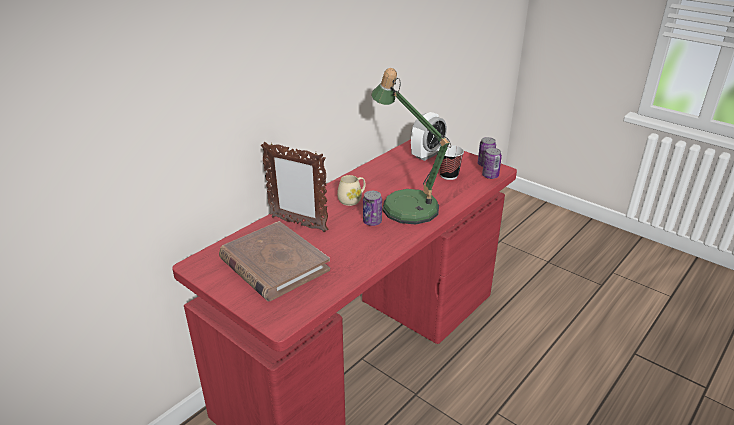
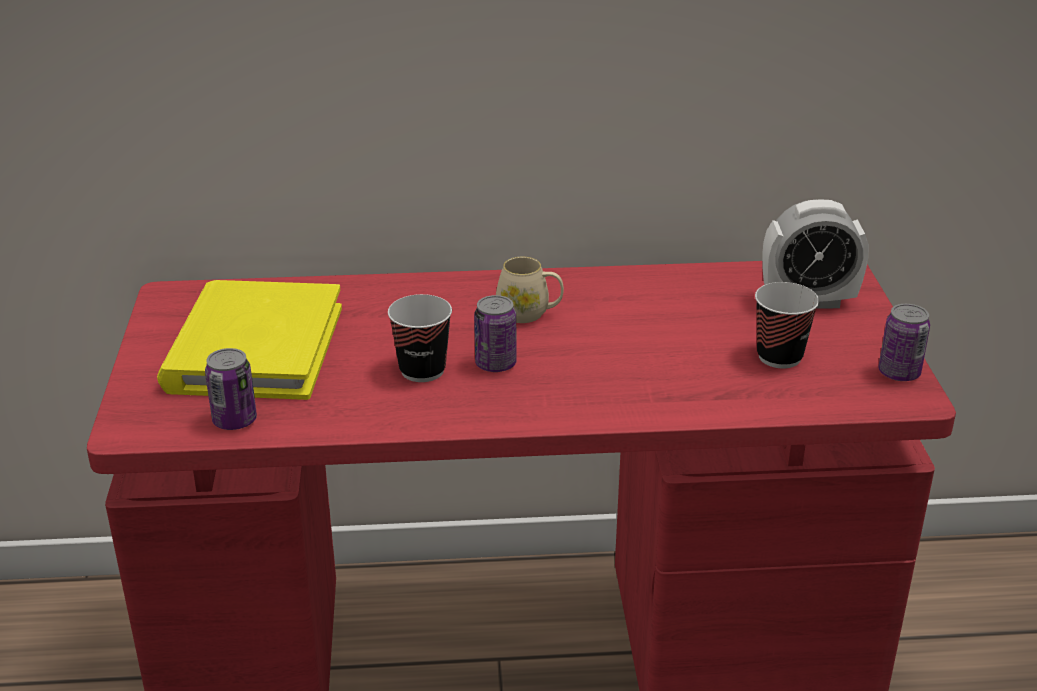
camera: 45 degrees right, 0 degrees up
brown book [219,221,330,301] -> yellow book [157,280,342,400]
picture frame [261,142,328,232] -> none
table lamp [371,68,451,224] -> none
can [482,148,502,179] -> can moved to [205,348,257,430]
none -> cup [388,294,452,382]

